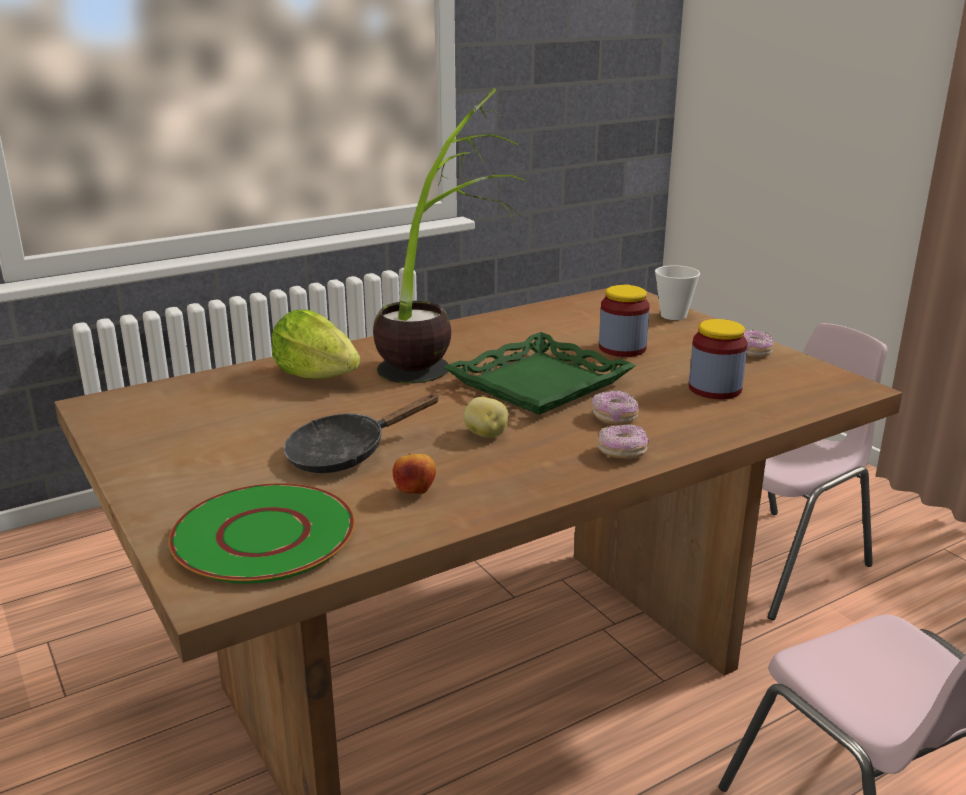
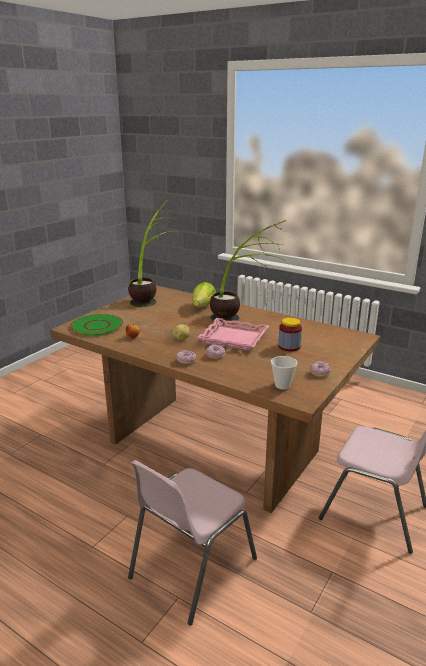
camera: 65 degrees right, 0 degrees up
black frying pan [284,394,440,473] -> none
green tray [443,332,636,415] -> pink tray [197,318,269,351]
cup [655,265,700,320] -> cup moved to [271,356,297,390]
jar [689,319,748,399] -> none
none -> potted plant [128,200,179,307]

